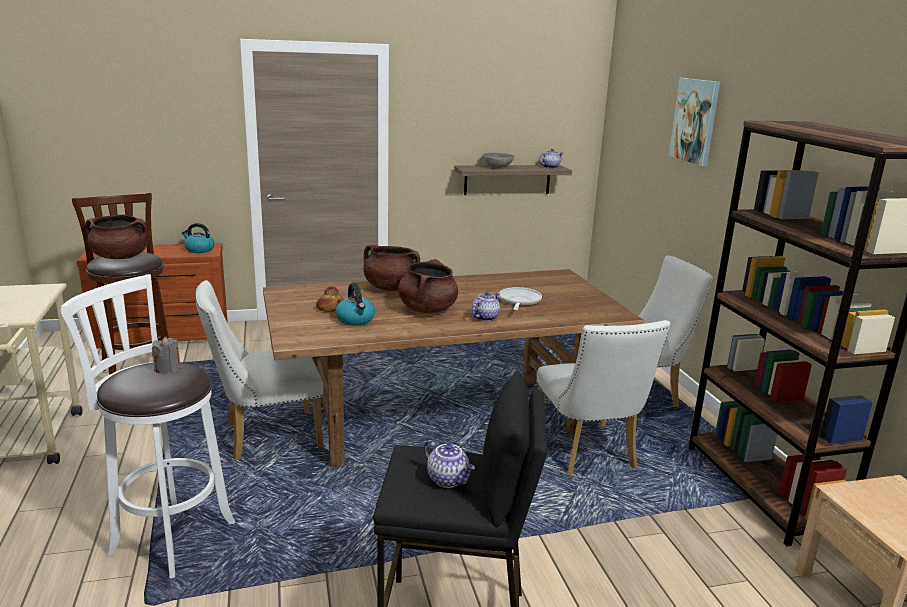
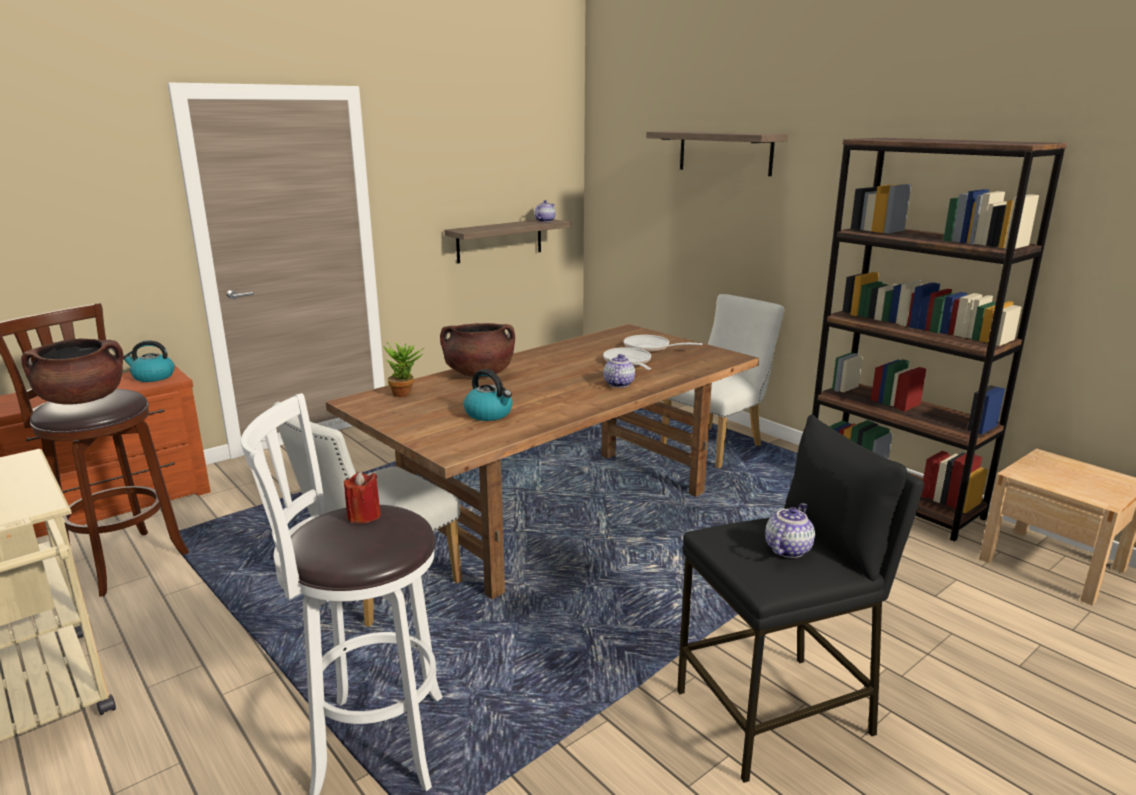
camera: 25 degrees left, 0 degrees up
grey candle [152,337,181,374] -> red candle [344,471,381,523]
bread [316,286,343,312] -> none
brown cooking pot [398,259,458,313] -> none
teapot [424,440,475,488] -> teapot turned 75 degrees counterclockwise [765,503,815,558]
grey bowl [483,153,514,168] -> none
white chair [537,320,671,476] -> none
picture [669,78,720,166] -> shelf [646,131,788,176]
none -> potted plant [383,342,425,397]
none -> frying pan [624,335,703,352]

